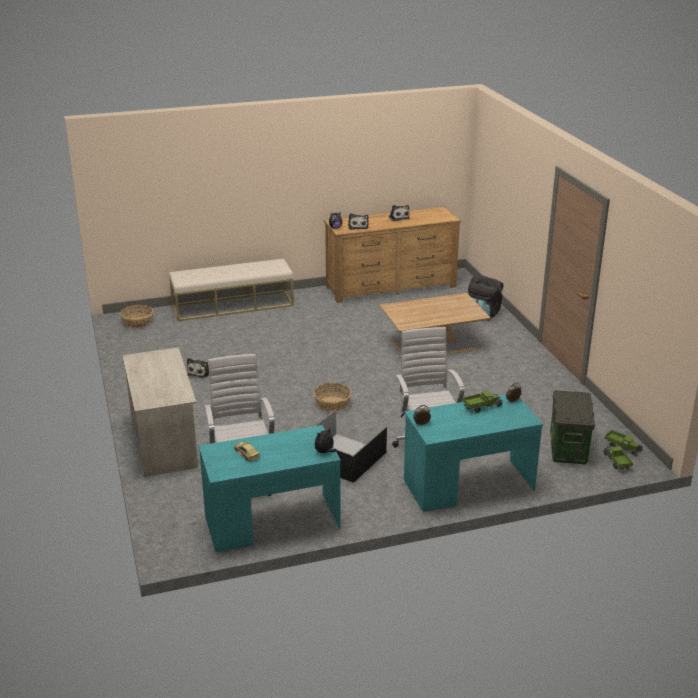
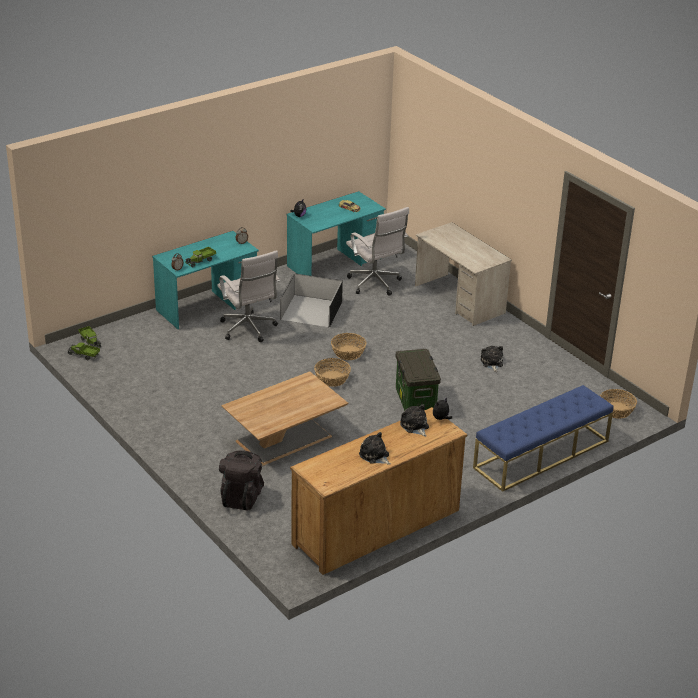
camera: 160 degrees right, 5 degrees up
beige bench [169,259,294,321] -> blue bench [473,385,613,492]
storage box [550,390,595,464] -> storage box moved to [396,349,441,411]
none -> basket [314,358,351,387]

